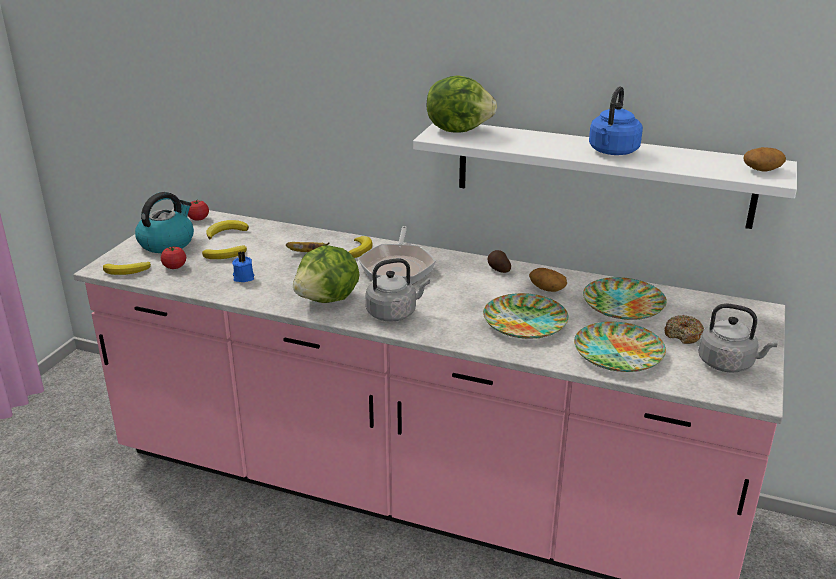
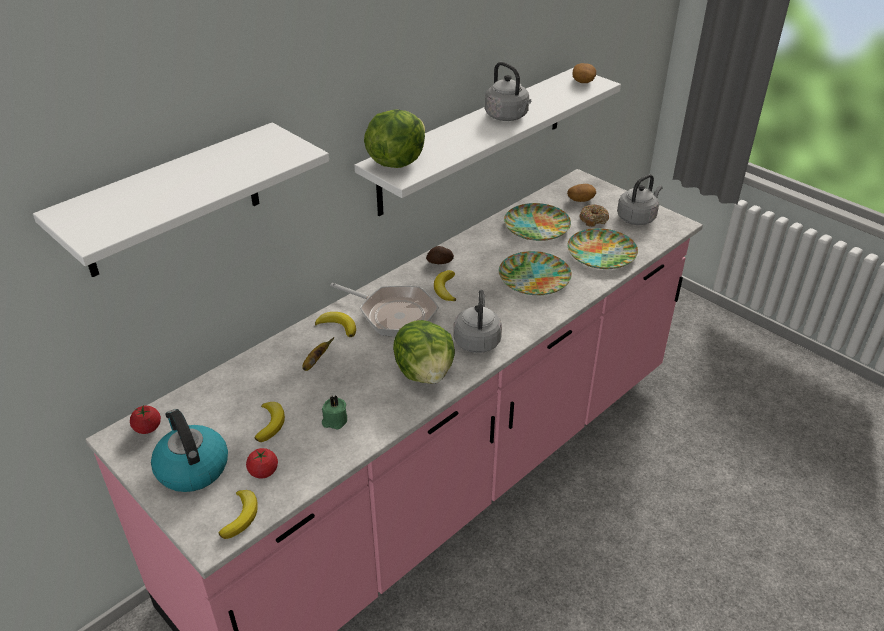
camera: 65 degrees left, 10 degrees up
banana [207,220,249,239] -> banana moved to [434,270,456,301]
blue candle [232,252,255,282] -> green candle [322,395,347,430]
potato [529,268,567,292] -> potato moved to [567,184,596,202]
blue kettle [589,86,643,155] -> grey kettle [485,62,531,121]
none -> white shelf [33,122,329,277]

